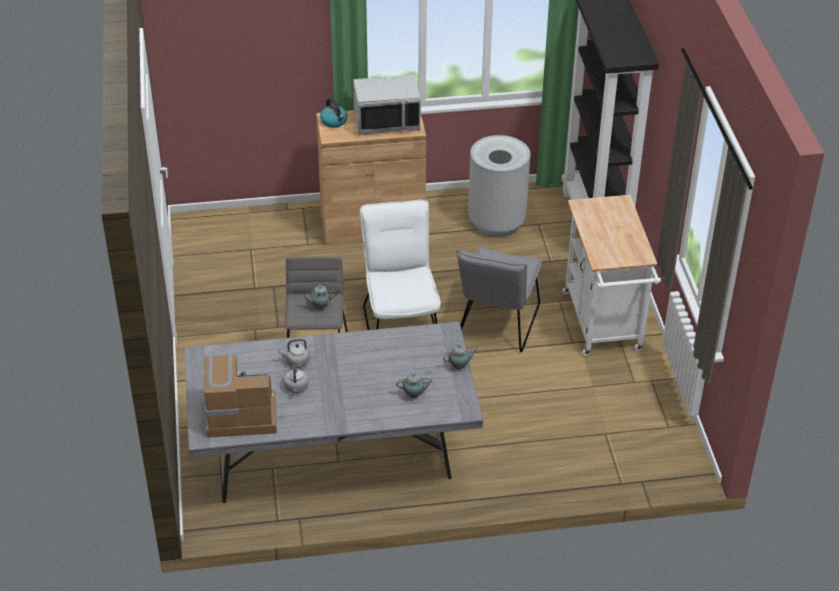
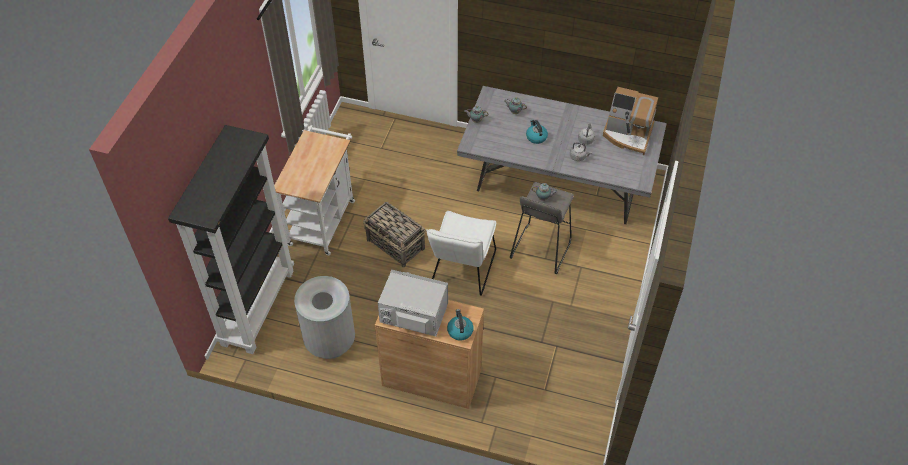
camera: 155 degrees left, 10 degrees up
grey chair [456,247,542,352] -> basket [363,202,425,267]
none -> kettle [526,119,548,144]

